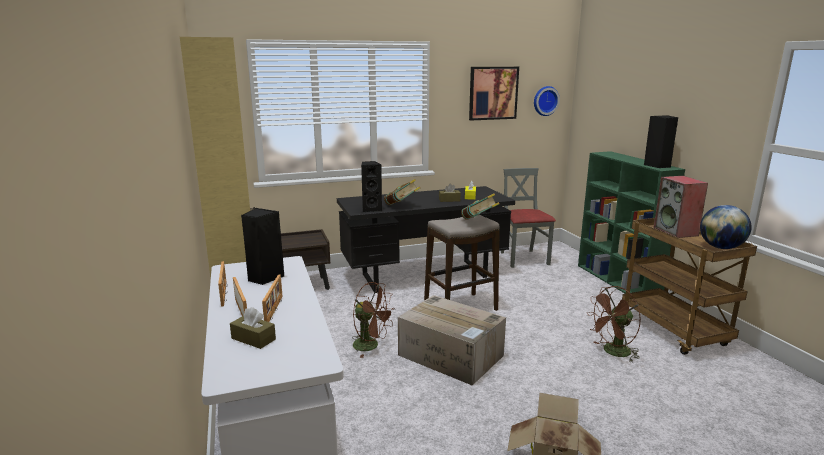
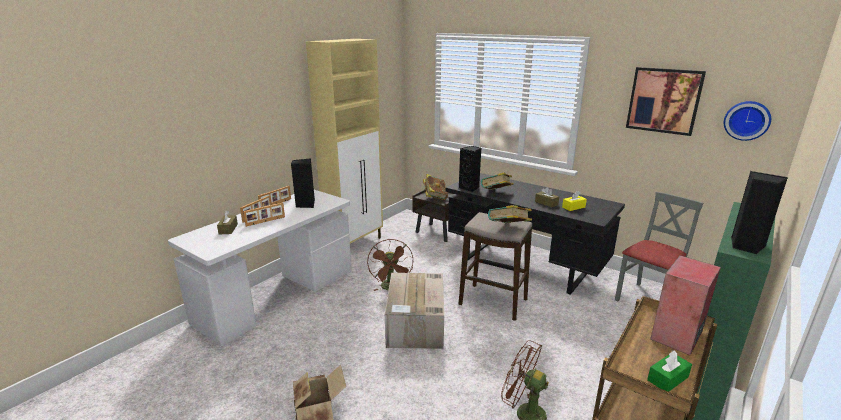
camera: 55 degrees right, 5 degrees up
globe [700,205,752,249] -> green tissue box [647,350,692,392]
none -> book [423,174,448,200]

